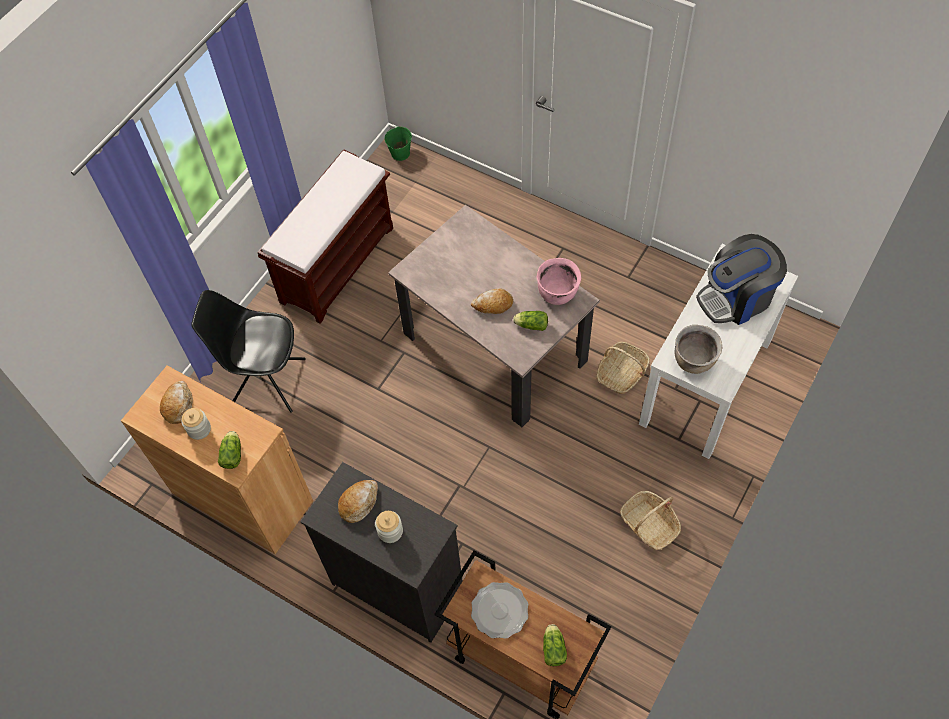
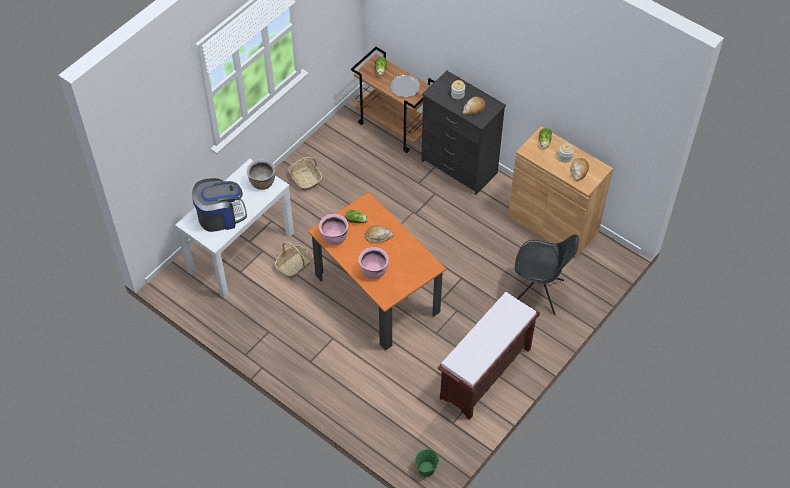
camera: 175 degrees left, 5 degrees down
beige dining table [388,205,600,427] -> orange dining table [308,192,446,351]
none -> pink cooking pot [358,247,389,279]

